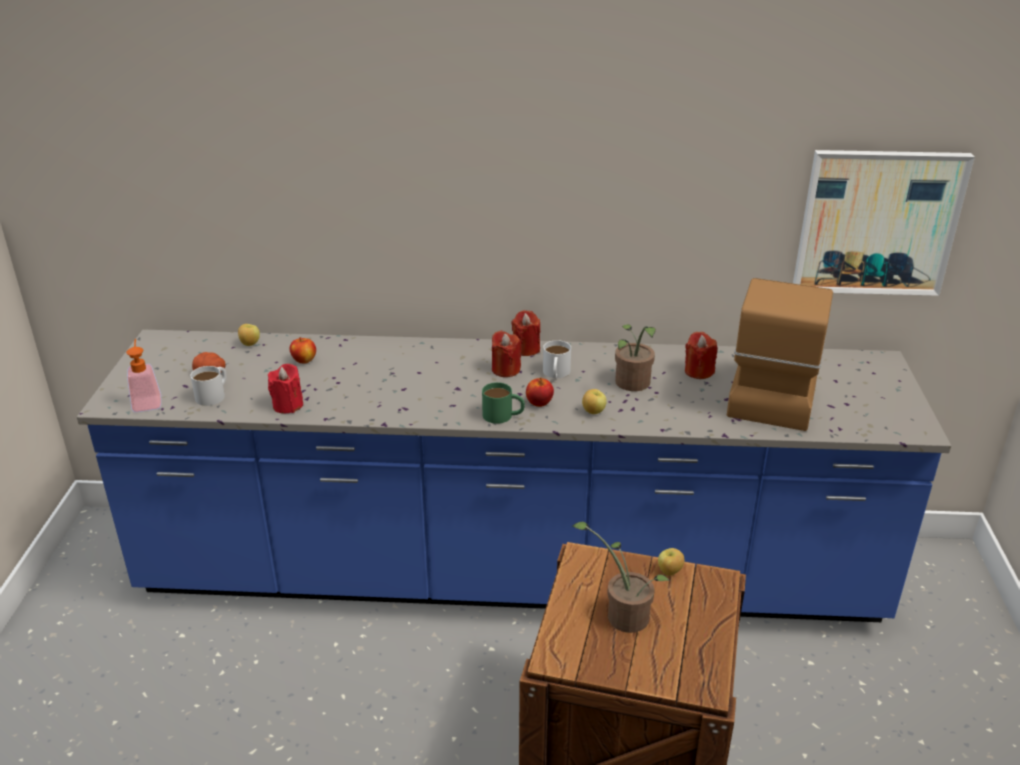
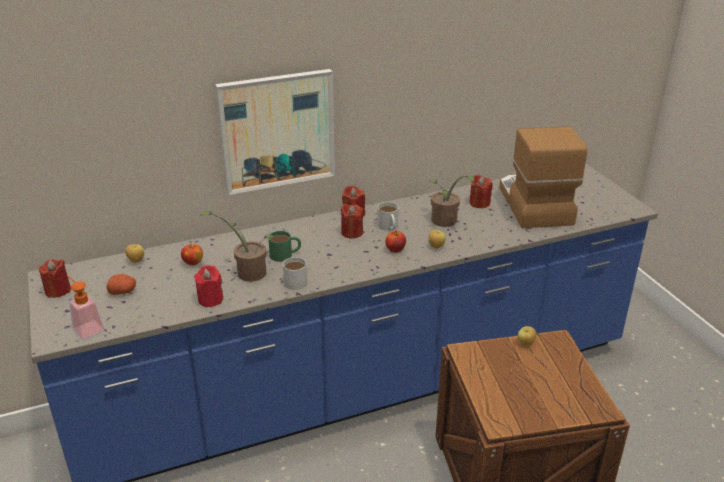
camera: 25 degrees left, 0 degrees up
white mug [190,366,227,406] -> white mug moved to [283,257,307,290]
green mug [482,382,525,424] -> green mug moved to [268,231,301,262]
potted plant [572,521,670,633] -> potted plant moved to [201,211,275,282]
picture [793,150,975,296] -> picture moved to [215,69,335,195]
none -> red candle [39,259,71,298]

